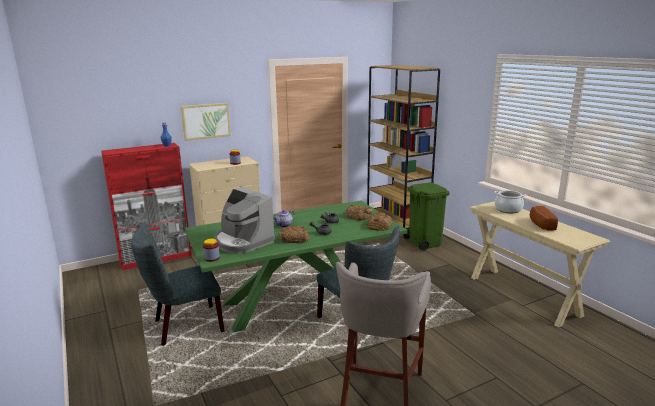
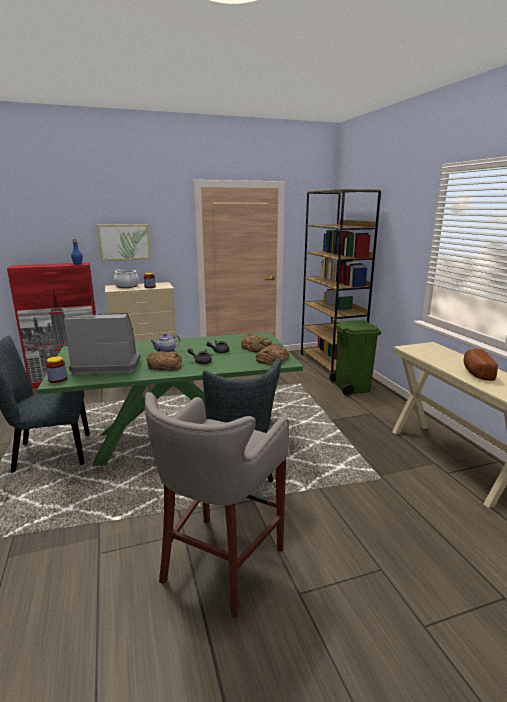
camera: 10 degrees right, 0 degrees up
coffee machine [214,187,275,254] -> coffee machine turned 120 degrees clockwise [64,313,140,375]
cooking pot [494,190,526,213] -> cooking pot moved to [114,270,139,288]

